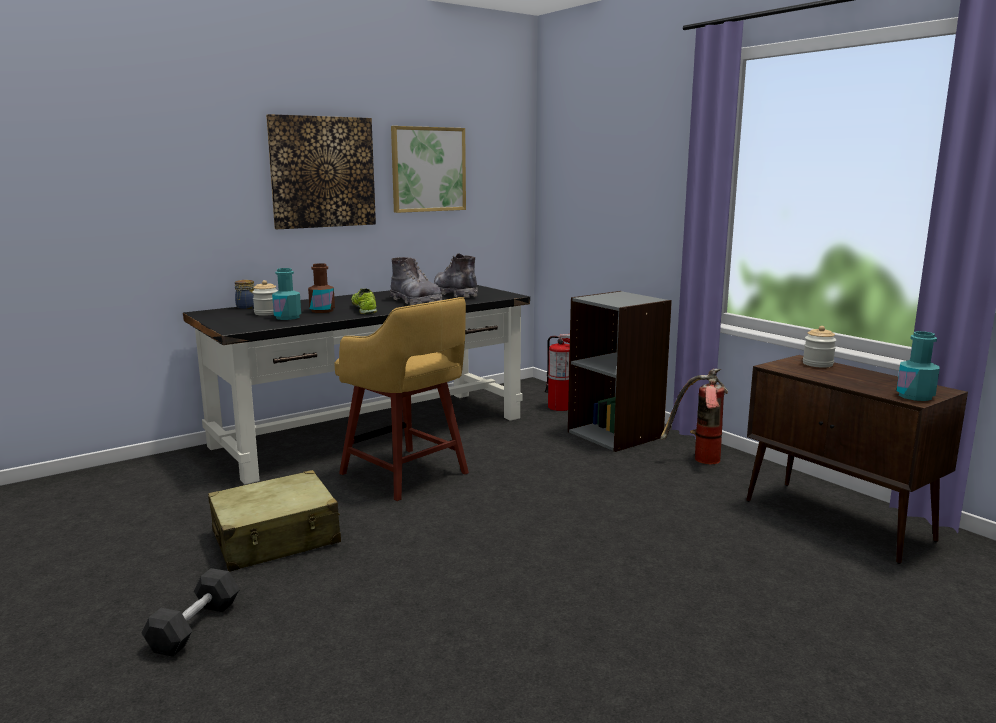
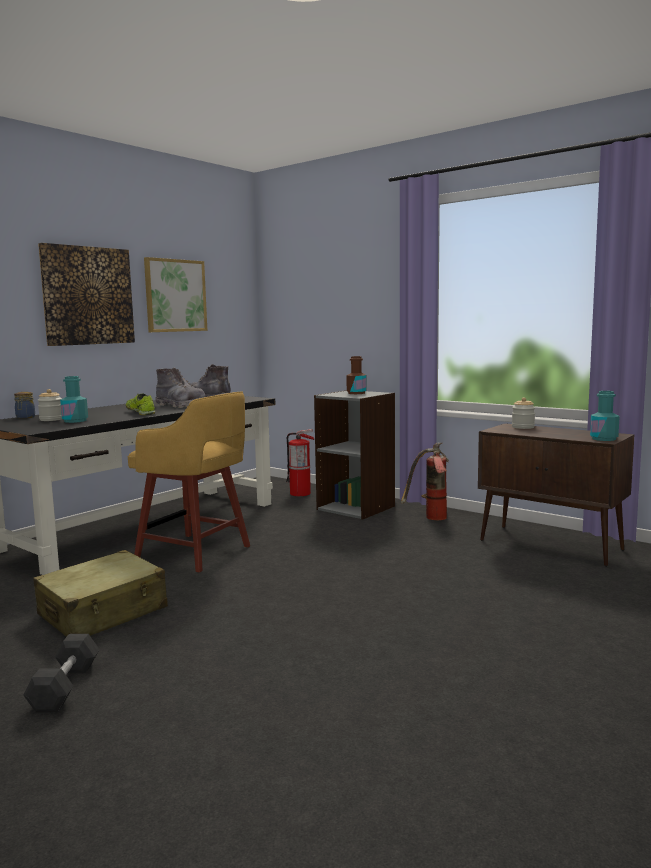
camera: 15 degrees left, 5 degrees down
brown bottle [308,263,335,313] -> brown bottle moved to [346,356,367,394]

